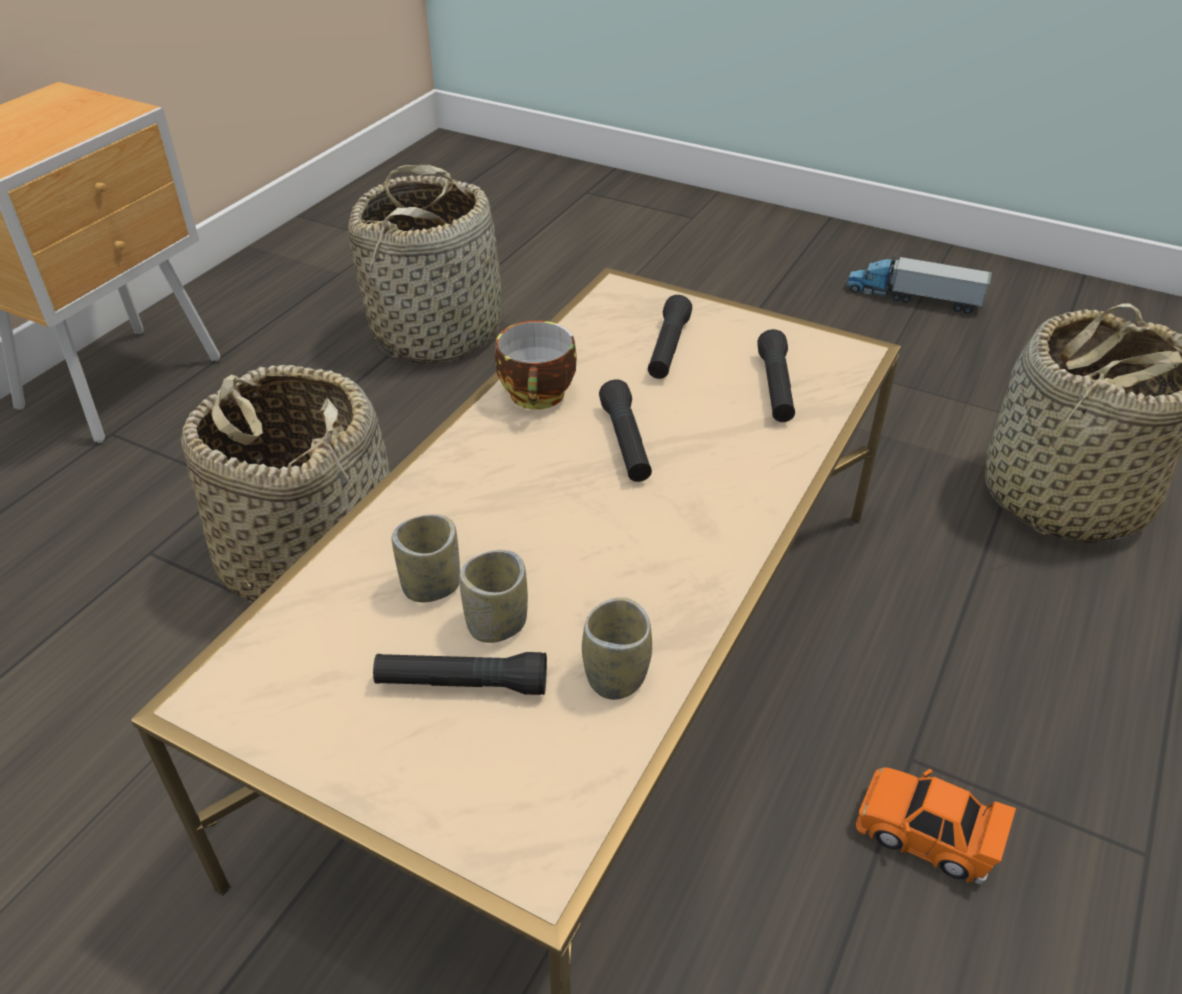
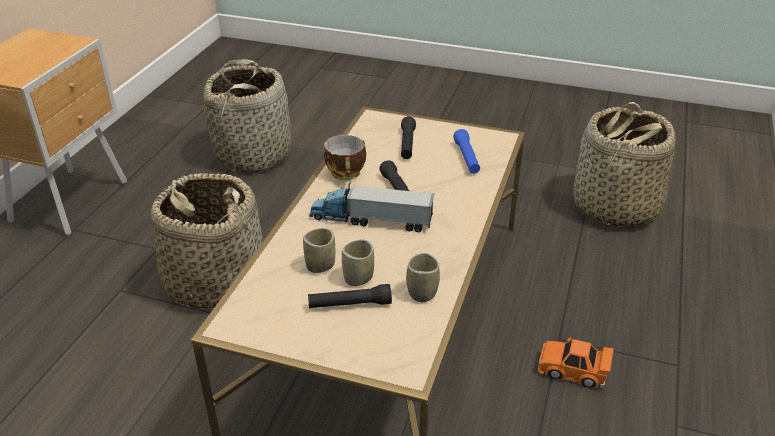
camera: 10 degrees left, 5 degrees down
black flashlight [757,329,795,422] -> blue flashlight [453,129,480,174]
toy truck [845,253,992,314] -> toy truck moved to [309,183,434,232]

